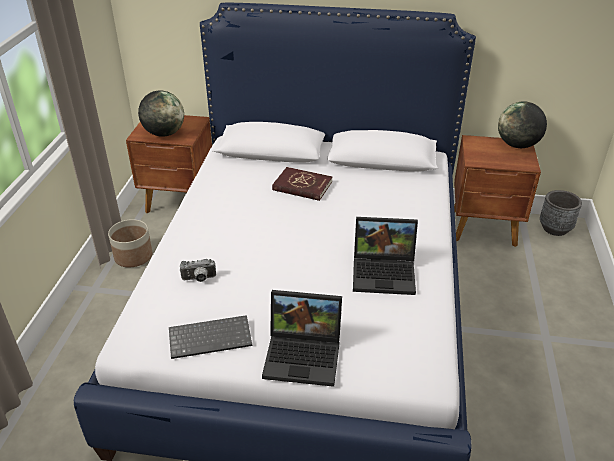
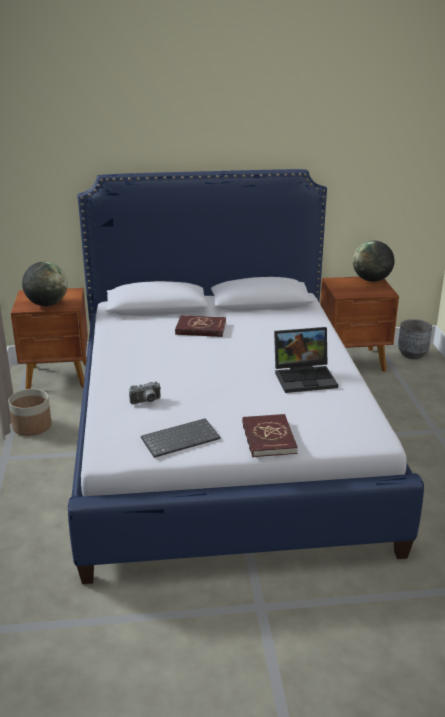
camera: 15 degrees left, 10 degrees down
laptop [262,290,342,387] -> red book [242,414,298,457]

